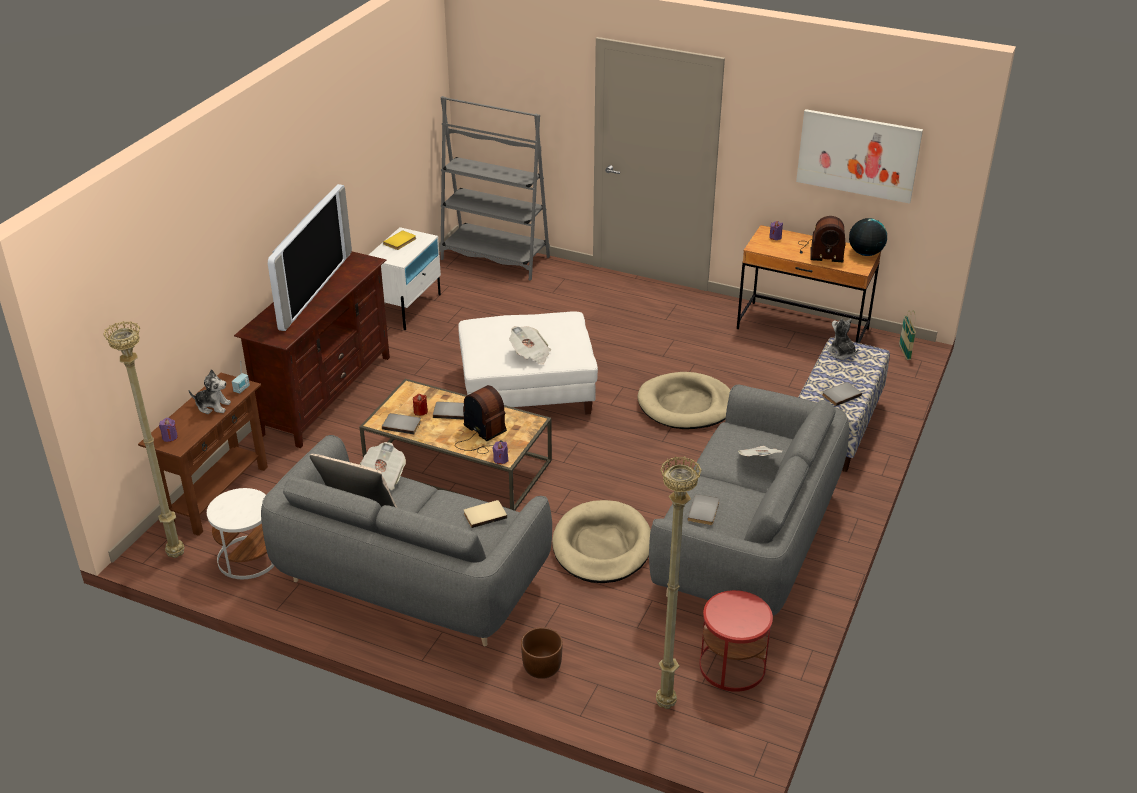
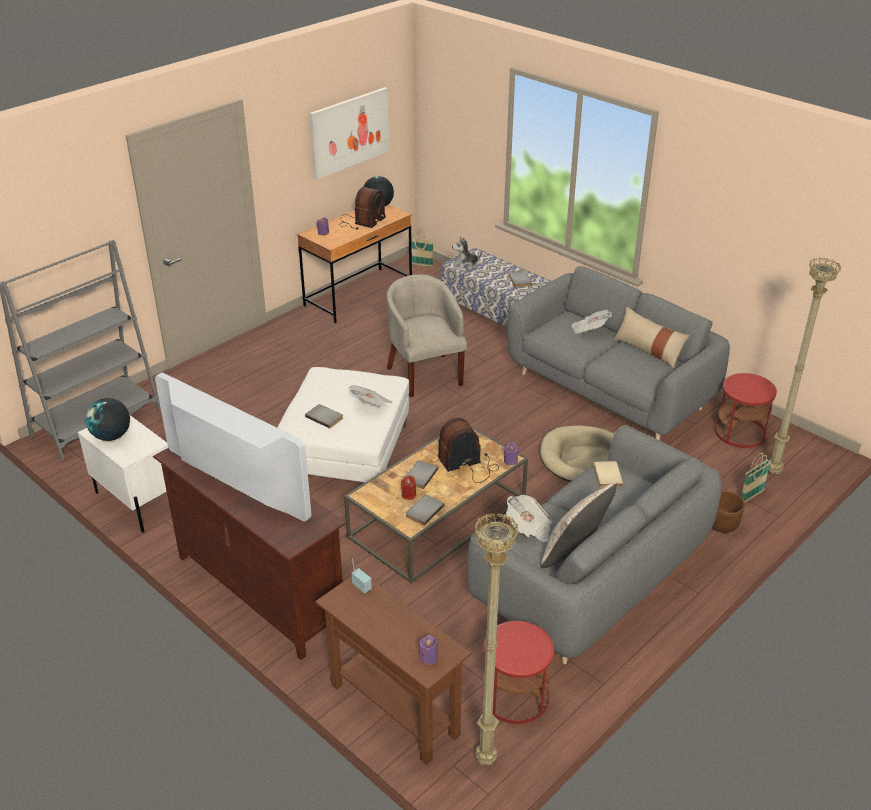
camera: 70 degrees left, 0 degrees up
plush toy [189,369,231,414] -> none
white side table [207,488,274,579] -> red side table [482,621,554,724]
yellow book [383,230,416,250] -> globe [85,398,130,441]
beige dog bed [637,372,730,429] -> beige armchair [386,274,467,397]
grey book [688,494,720,525] -> grey book moved to [305,404,343,428]
none -> beige pillow [614,307,689,368]
none -> basket [741,453,770,502]

